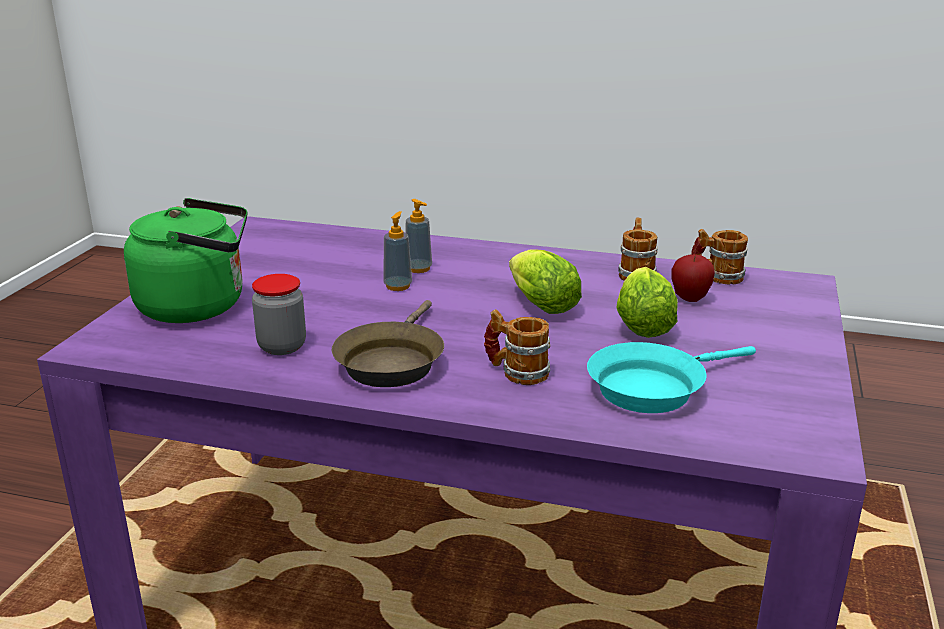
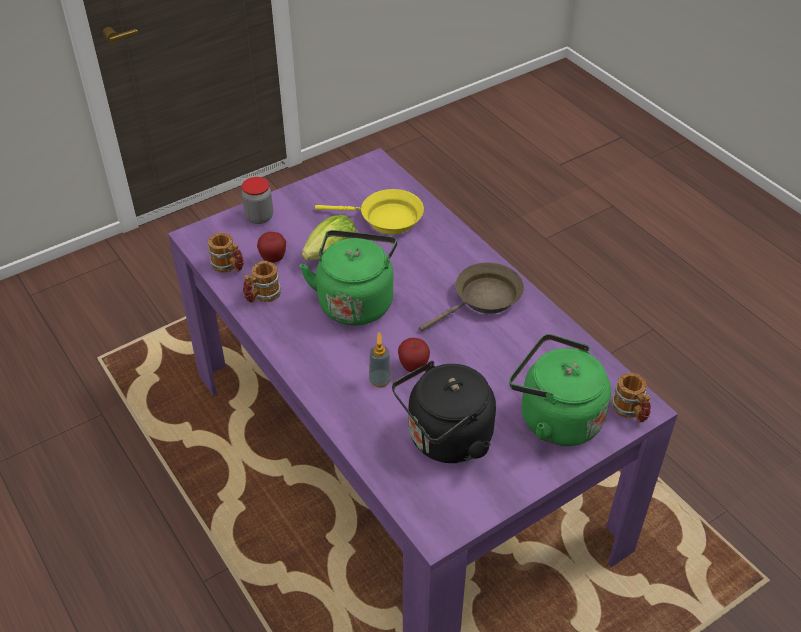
camera: 140 degrees left, 20 degrees up
jar [252,274,306,355] -> jar moved to [242,177,273,224]
soap dispenser [383,211,412,291] -> apple [398,338,430,372]
mug [484,309,550,385] -> mug moved to [611,373,651,423]
lettuce [509,249,582,314] -> green kettle [300,230,397,326]
turquoise frying pan [587,342,756,413] -> yellow frying pan [315,189,424,234]
none -> black kettle [392,361,496,463]

